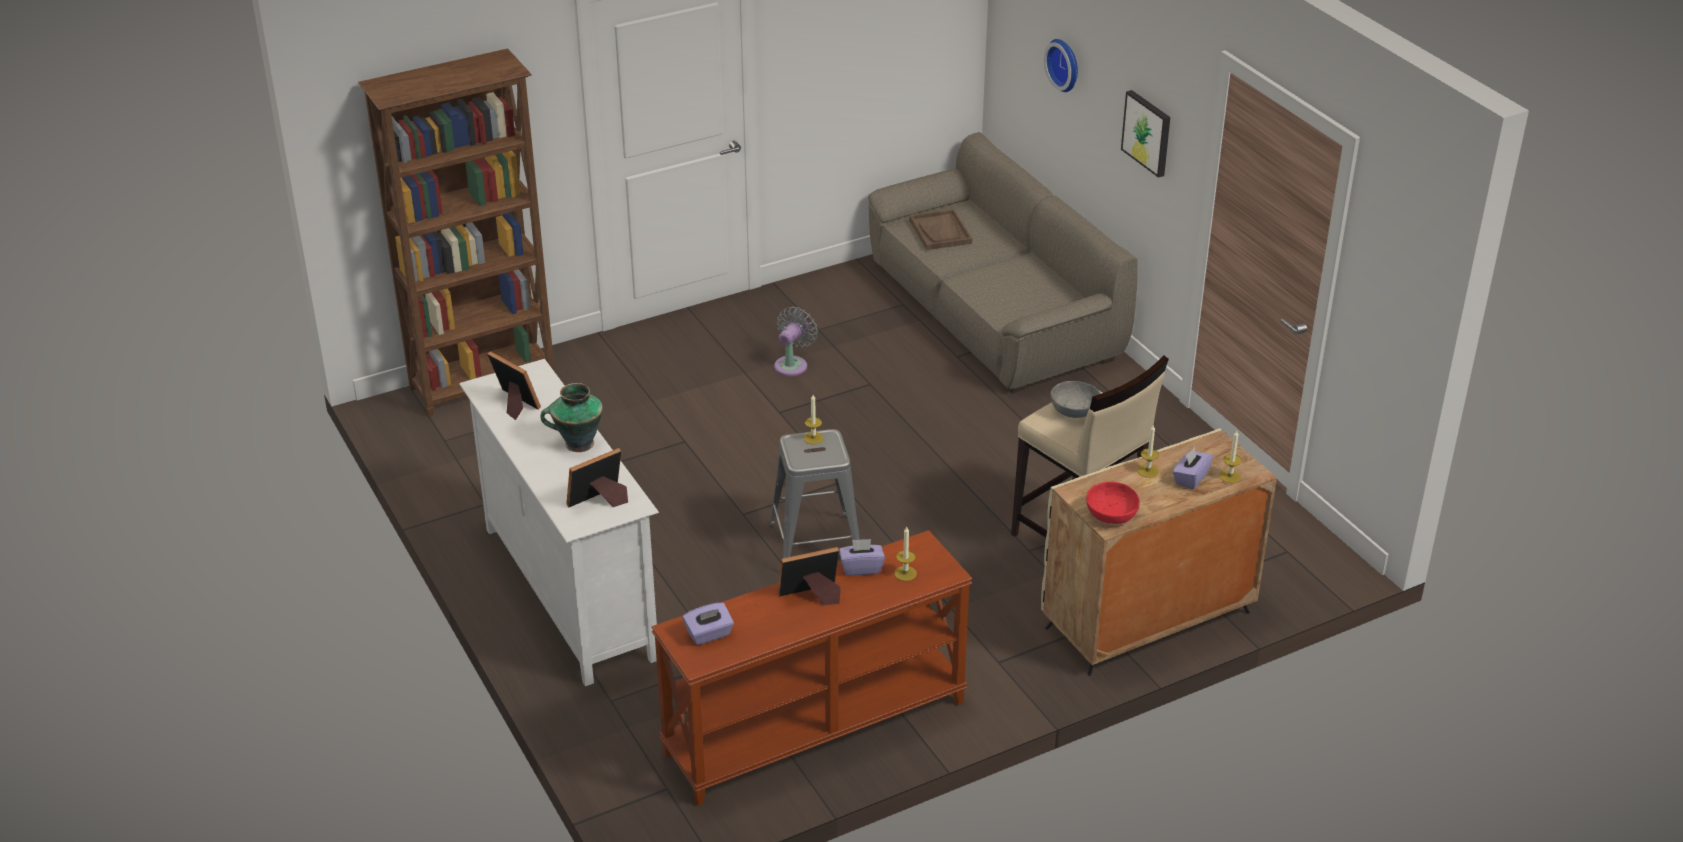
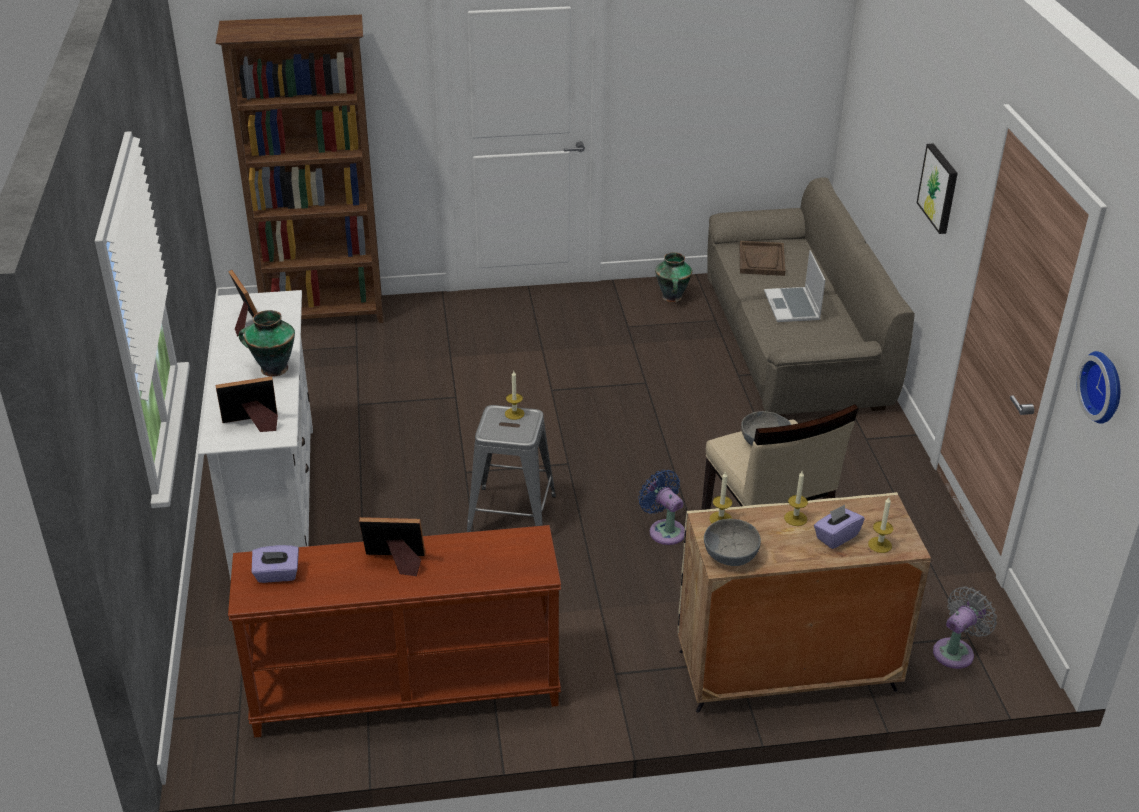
camera: 20 degrees right, 0 degrees up
grey fan [774,307,818,376] -> grey fan moved to [933,586,997,669]
purple tissue box [839,539,885,576] -> none
candle [894,527,917,581] -> candle moved to [709,471,732,524]
wall clock [1044,39,1078,92] -> wall clock moved to [1076,351,1120,424]
red bowl [1086,482,1140,524] -> grey bowl [704,519,761,566]
none -> blue fan [638,470,685,545]
none -> vase [655,252,692,302]
none -> laptop [764,250,825,322]

